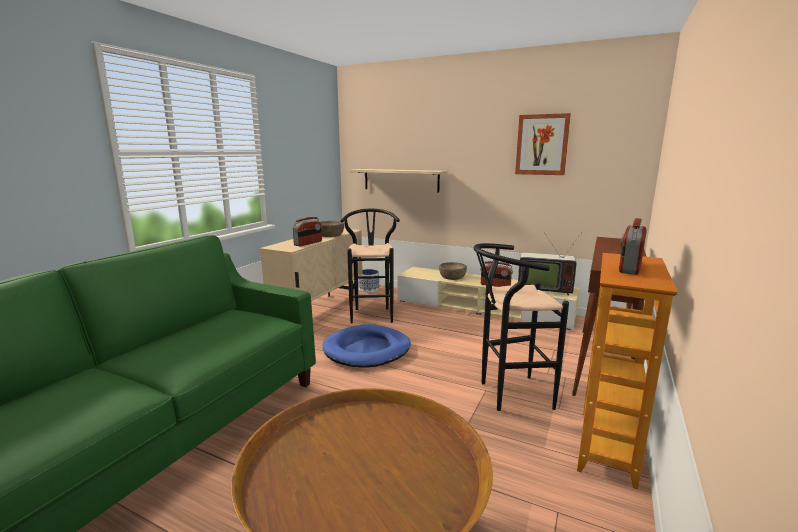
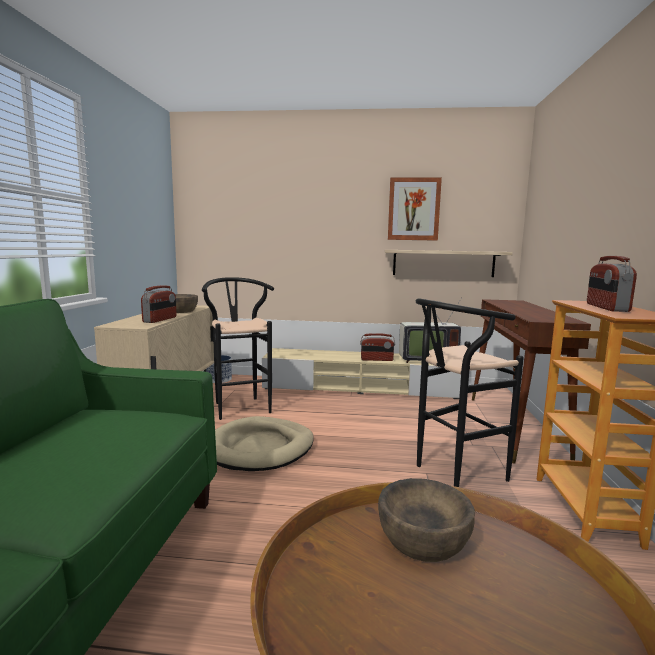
camera: 20 degrees left, 5 degrees down
blue dog bed [323,324,411,367] -> beige dog bed [215,416,314,471]
shelf [350,169,447,193] -> shelf moved to [385,250,513,277]
brown bowl [439,262,467,280] -> brown bowl moved to [378,478,475,562]

